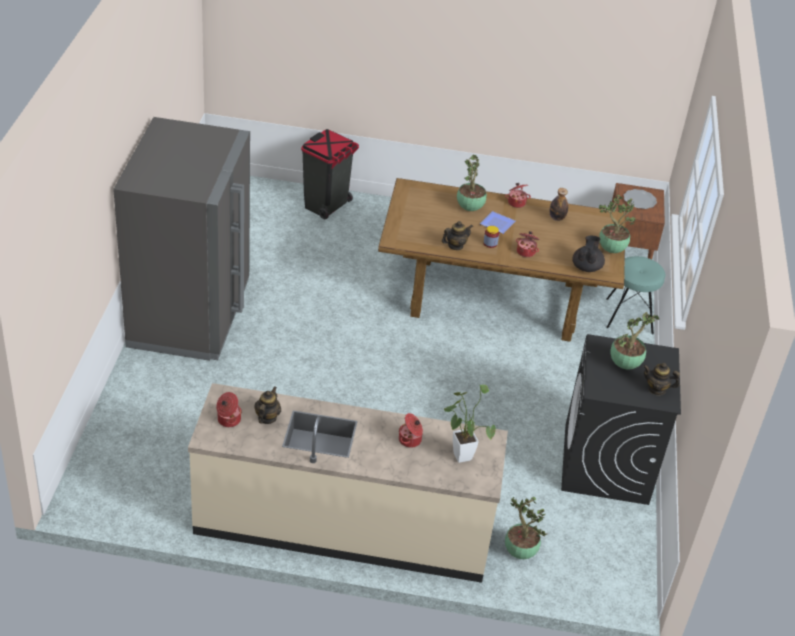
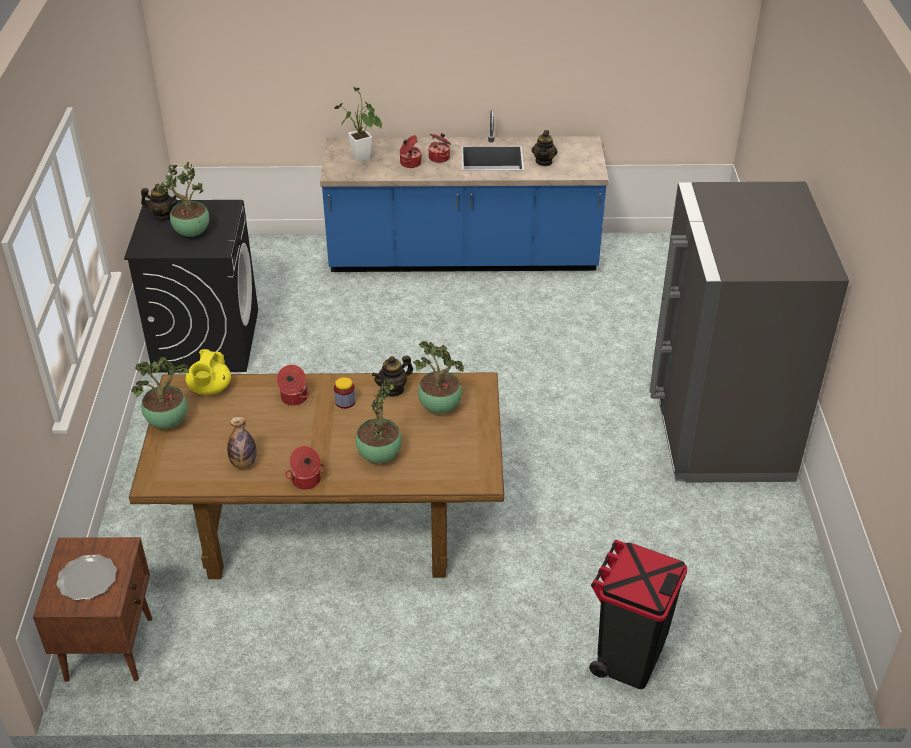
camera: 175 degrees right, 0 degrees up
beige counter [188,383,508,583] -> blue counter [320,110,609,272]
cooking pot [216,392,242,427] -> cooking pot moved to [429,133,451,163]
plate [480,211,515,234] -> none
potted plant [505,497,547,559] -> potted plant moved to [413,341,465,414]
black teapot [572,236,605,272] -> yellow teapot [186,349,231,395]
turquoise stool [606,256,666,334] -> none

